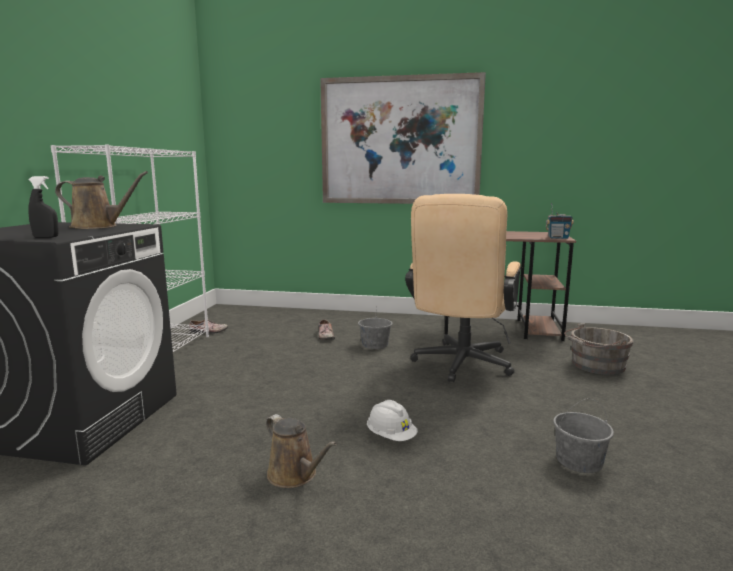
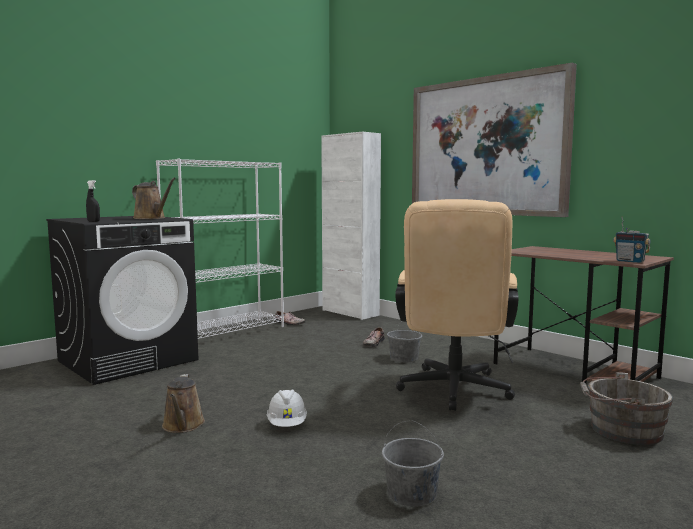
camera: 35 degrees right, 5 degrees down
beige office chair [405,194,521,382] -> beige office chair turned 45 degrees counterclockwise [395,199,518,411]
none -> white cabinet [321,131,381,320]

